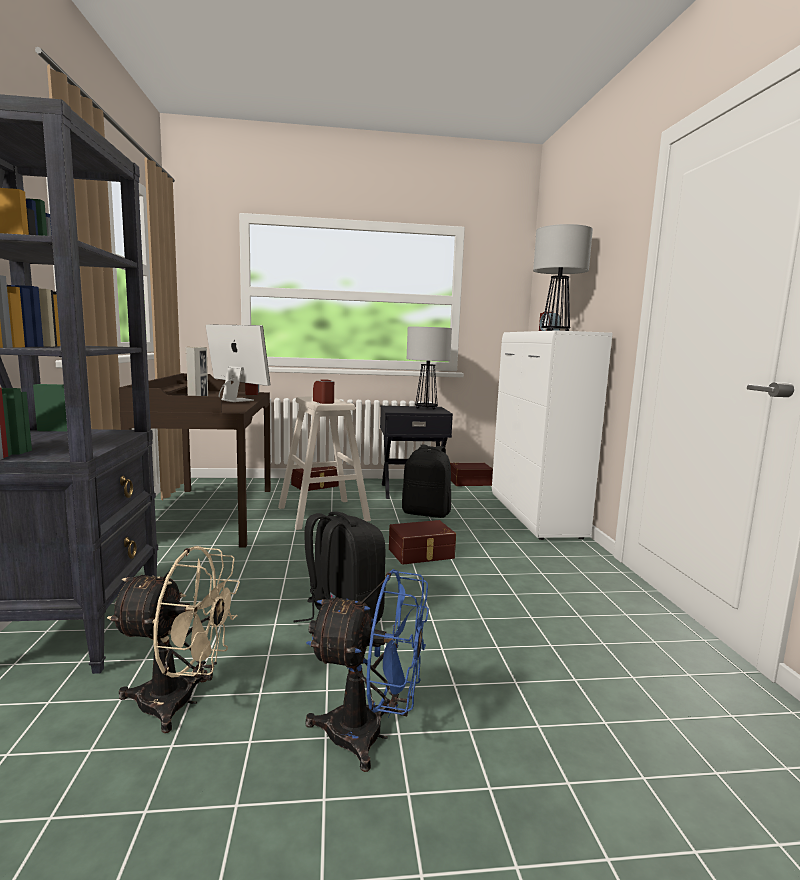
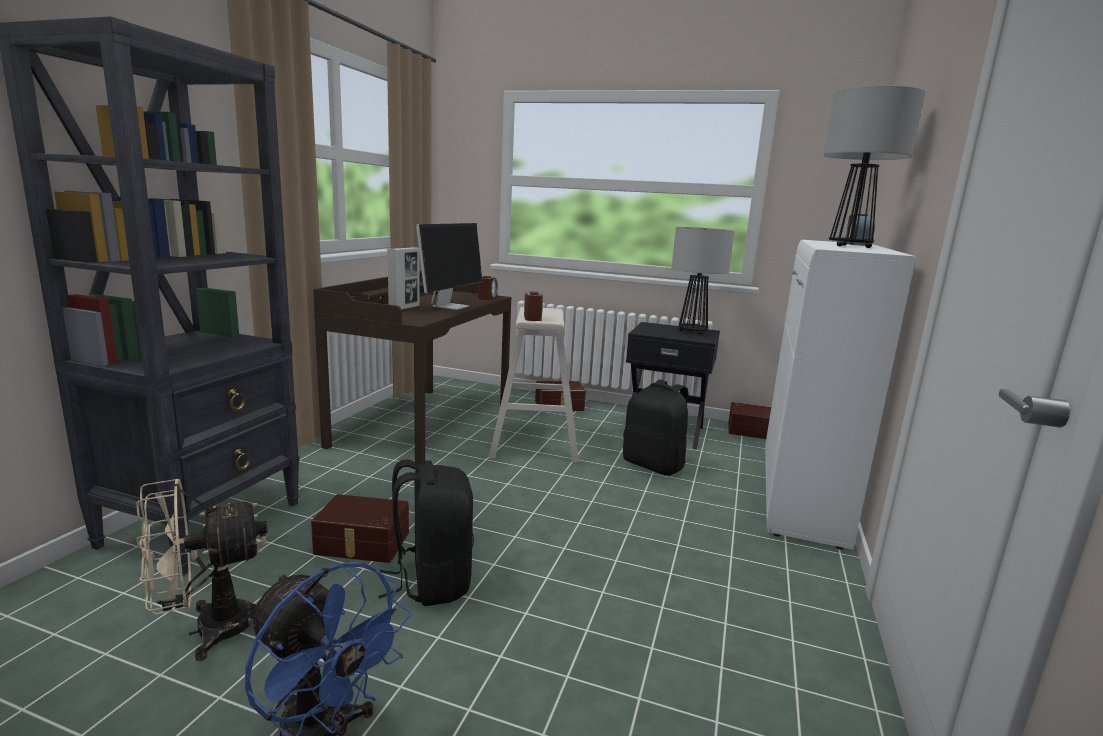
camera: 25 degrees right, 5 degrees up
beige fan [107,546,240,733] -> beige fan turned 120 degrees clockwise [136,479,268,661]
monitor [206,324,270,402] -> monitor turned 45 degrees clockwise [416,223,482,310]
brown storage box [389,520,456,565] -> brown storage box moved to [311,494,409,563]

